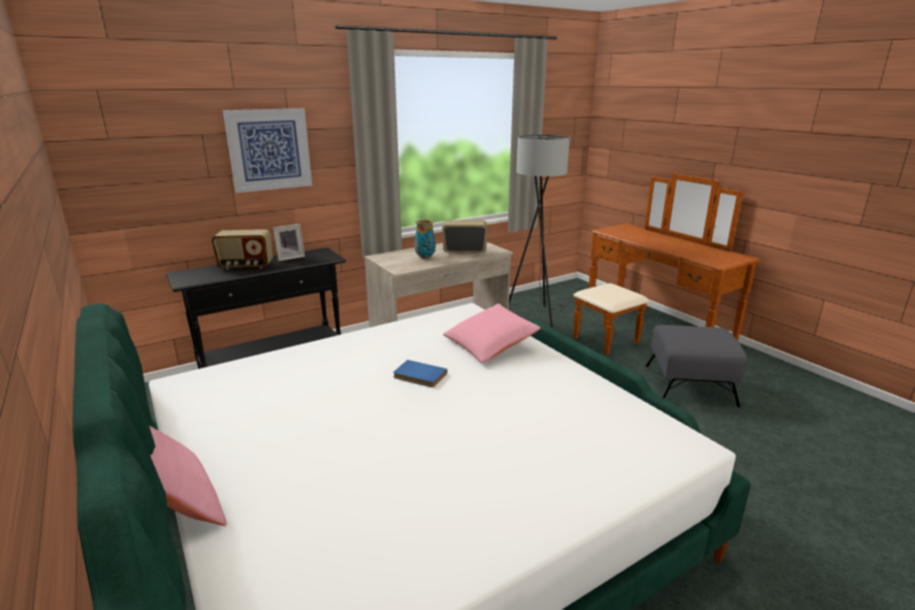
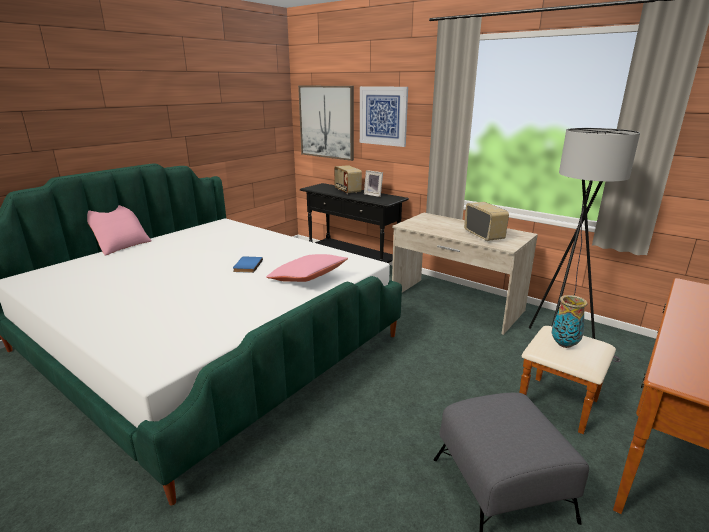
camera: 70 degrees right, 0 degrees up
vase [415,219,436,259] -> vase moved to [551,295,588,348]
none -> picture [298,85,354,161]

